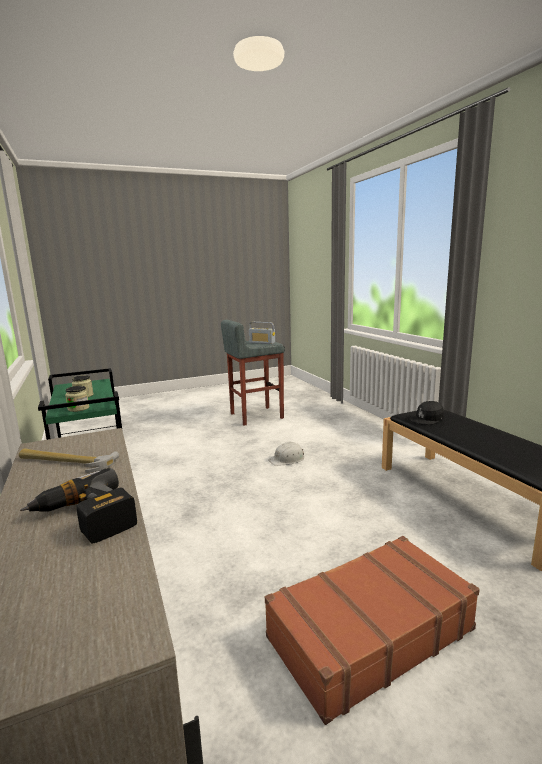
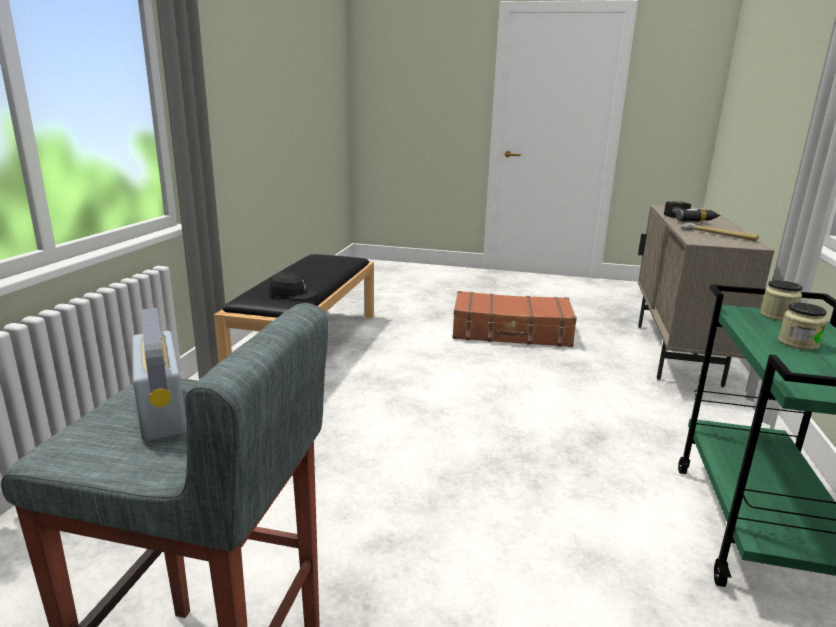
camera: 145 degrees left, 5 degrees up
white hard hat [268,442,304,466] -> none

